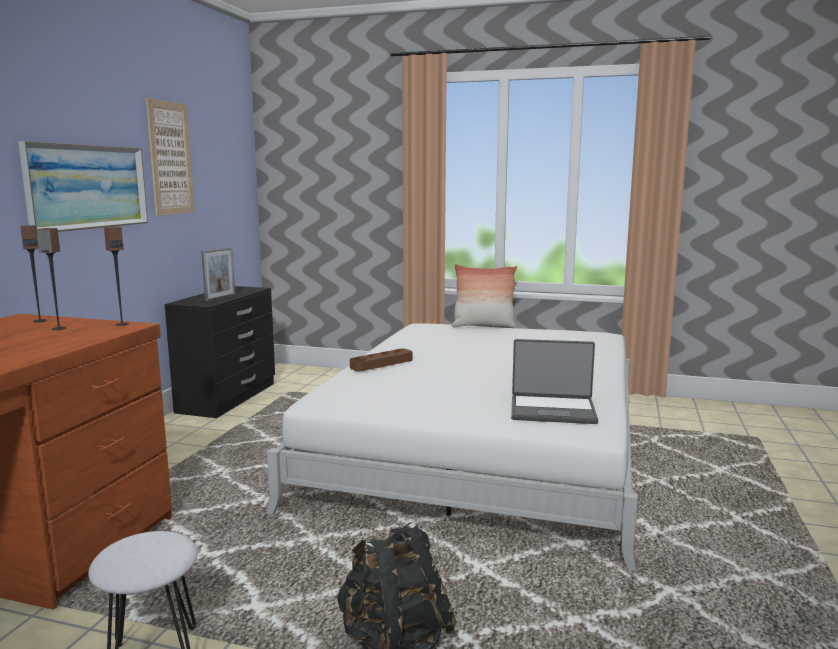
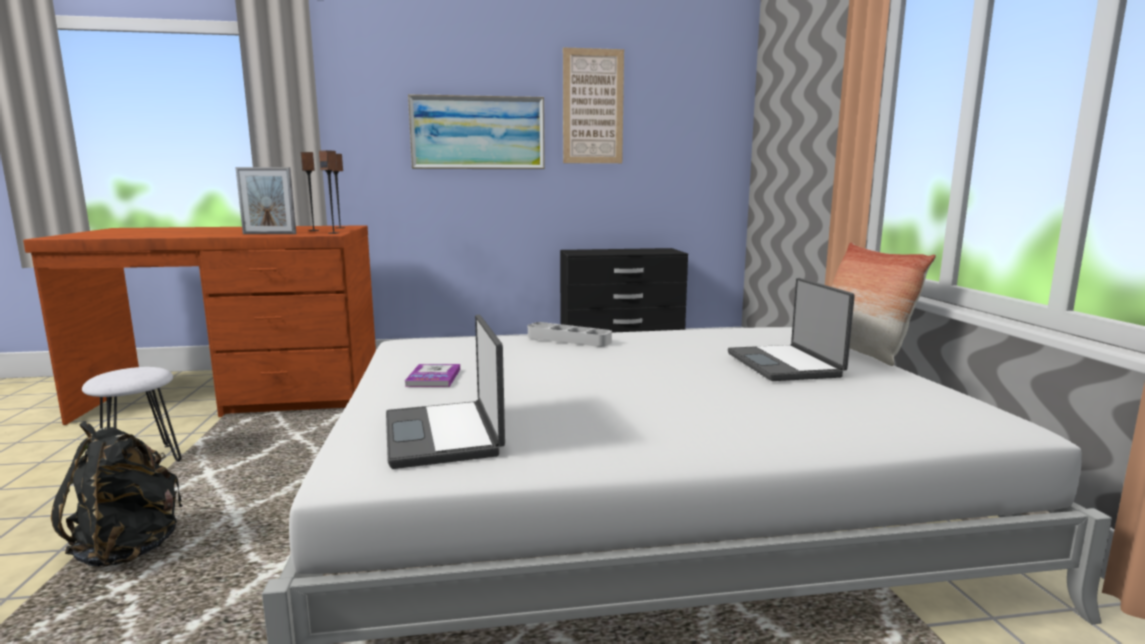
camera: 65 degrees right, 0 degrees up
picture frame [201,247,235,301] -> picture frame moved to [235,167,296,234]
brown tray [350,349,412,371] -> grey tray [528,322,612,347]
none -> book [405,364,460,387]
none -> laptop [728,278,855,381]

